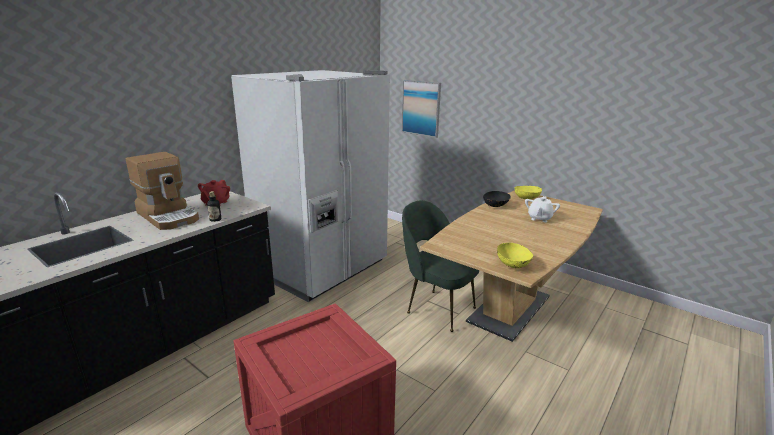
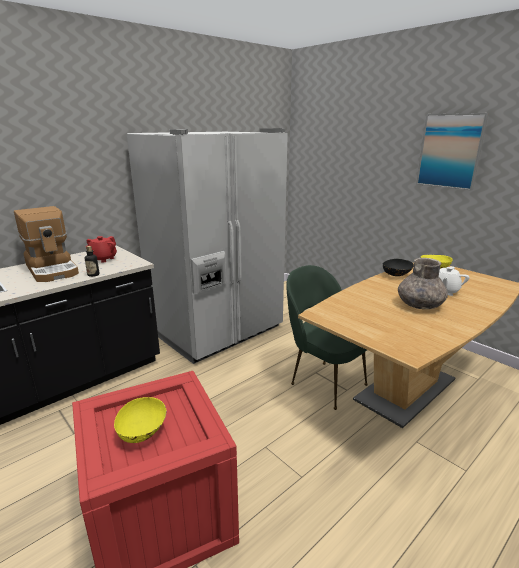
camera: 10 degrees right, 0 degrees up
picture [401,80,441,138] -> picture moved to [416,113,489,191]
yellow bowl [497,242,534,268] -> yellow bowl moved to [114,397,167,443]
none -> grey vase [398,258,448,309]

